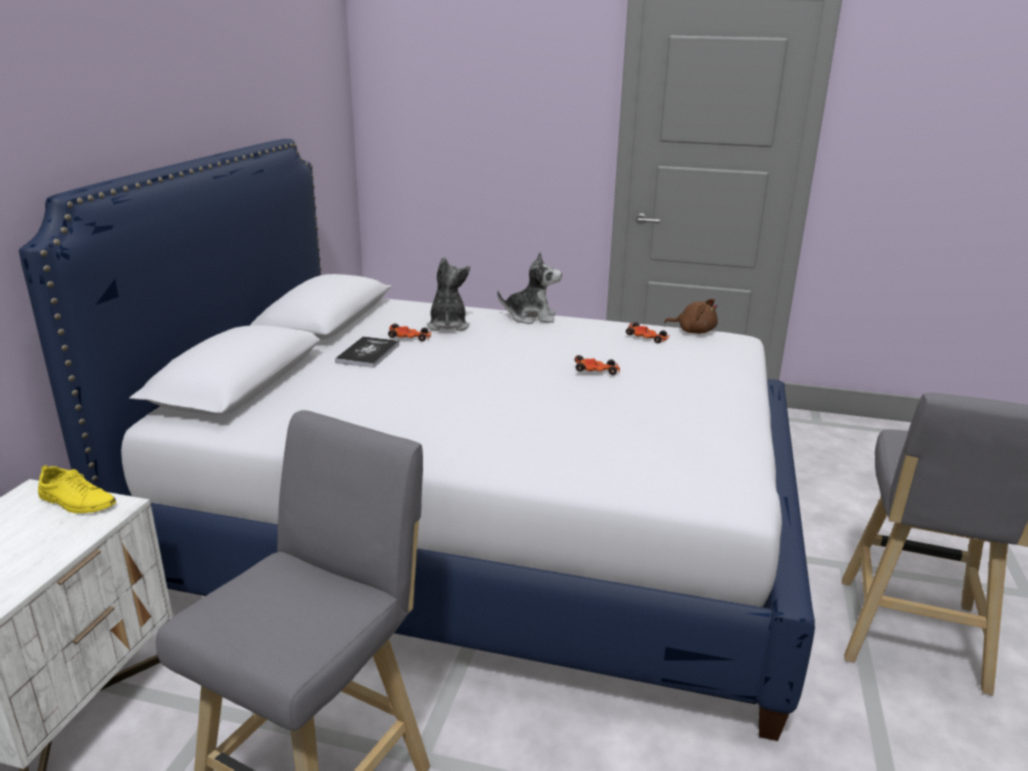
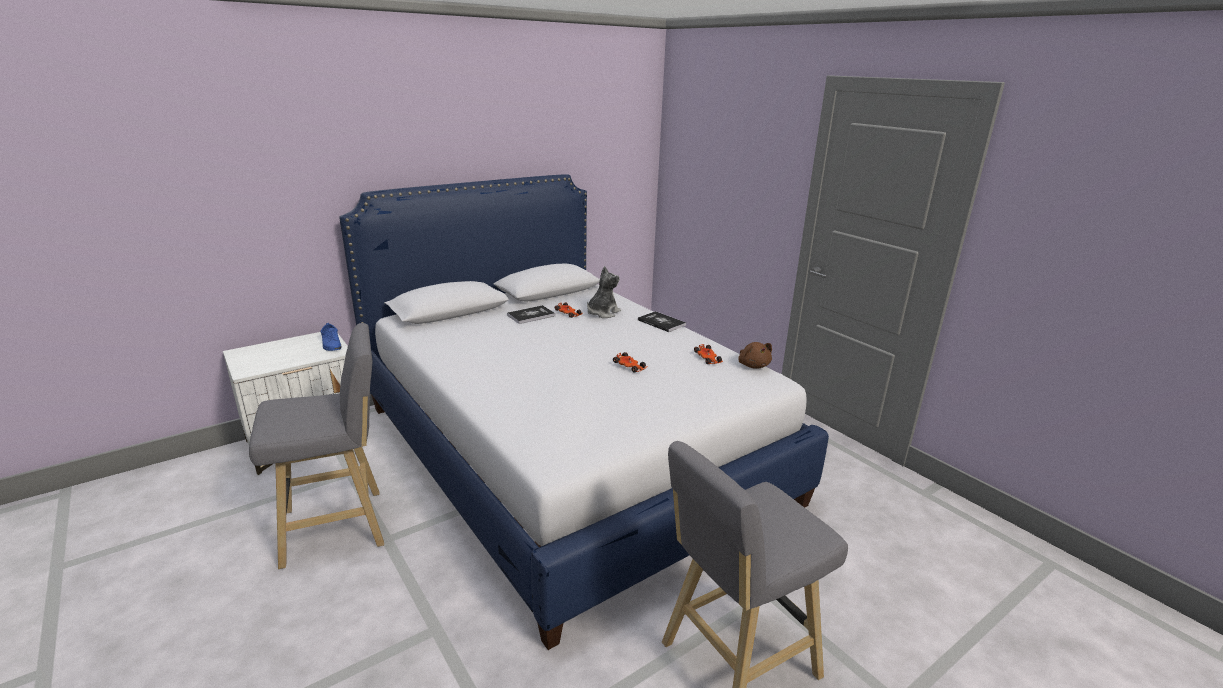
camera: 40 degrees right, 0 degrees up
yellow shoe [38,465,116,514] -> blue shoe [321,323,341,351]
plush toy [497,252,562,324] -> book [638,311,686,332]

